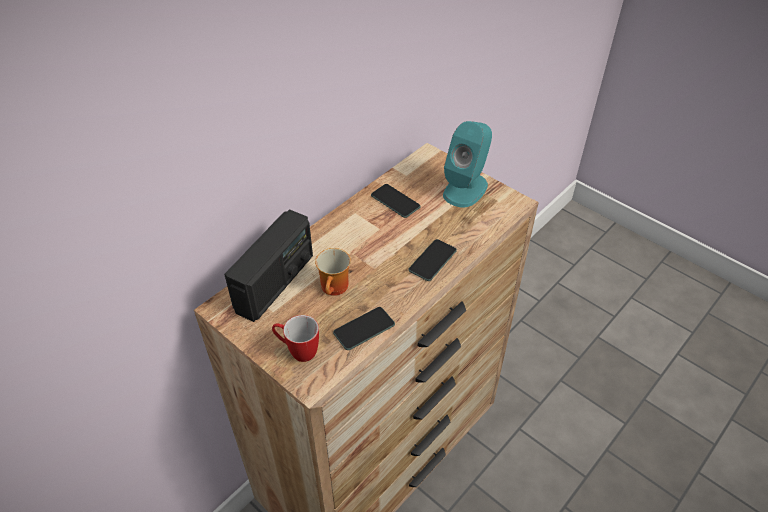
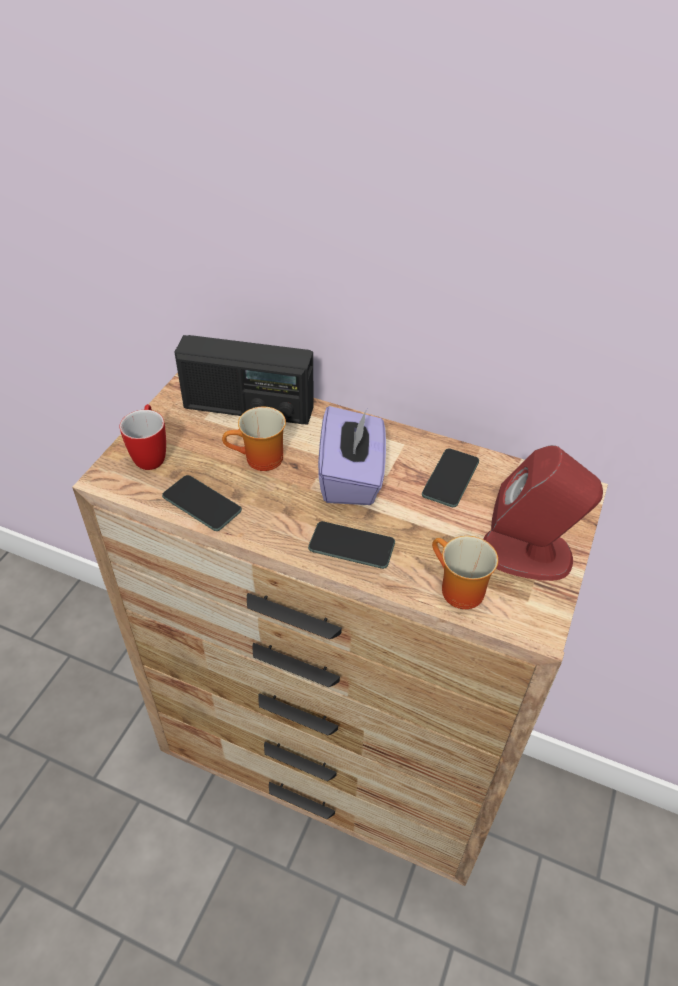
camera: 70 degrees right, 0 degrees up
turquoise speaker [443,121,492,208] -> red speaker [483,445,603,581]
none -> purple tissue box [318,406,386,505]
none -> mug [432,536,498,609]

